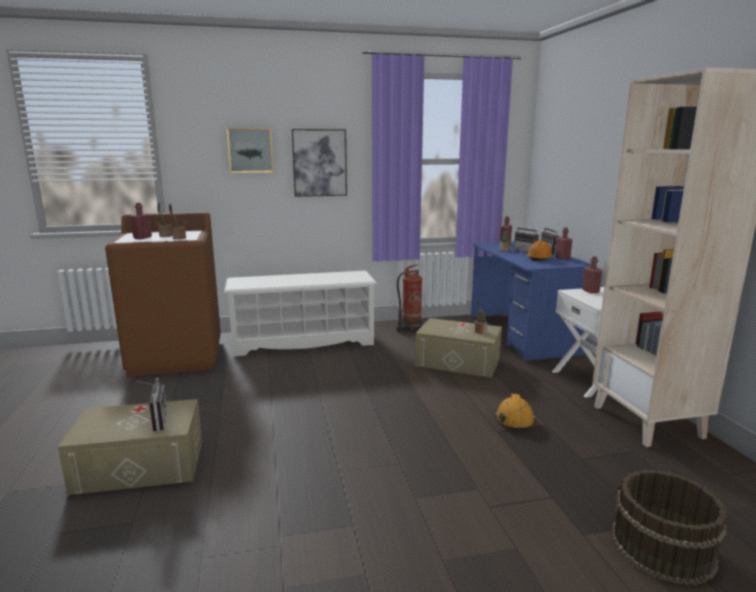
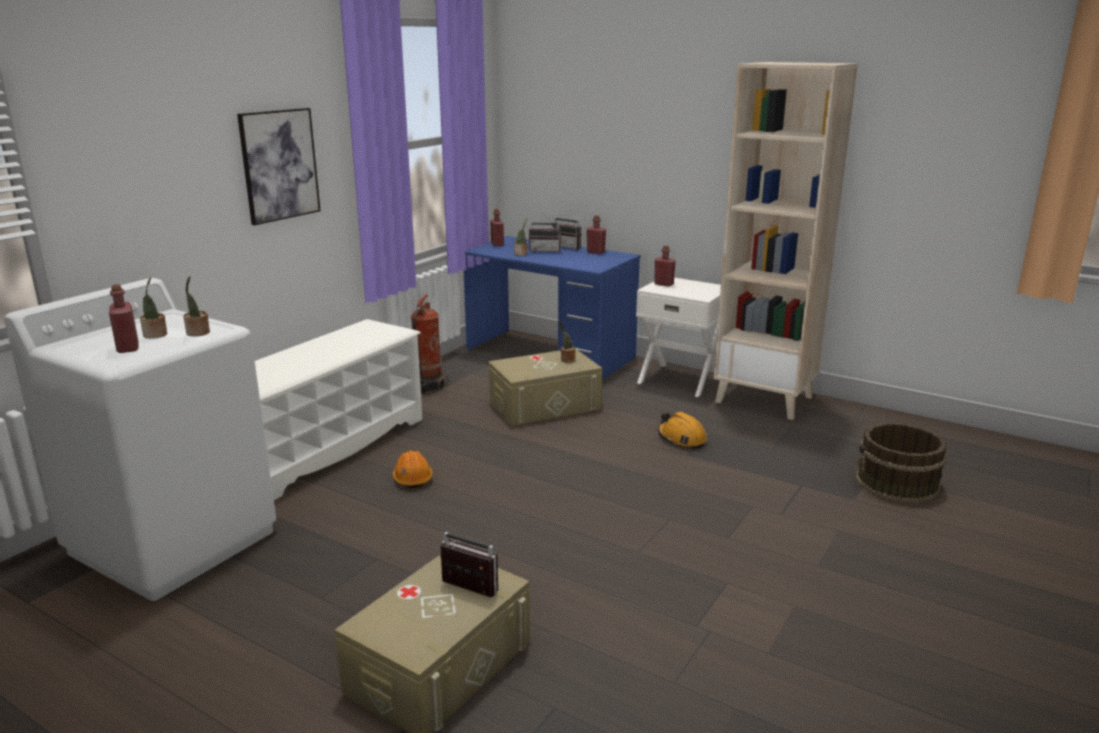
camera: 45 degrees left, 5 degrees up
brown washing machine [105,212,221,377] -> white washing machine [4,278,276,601]
picture [227,128,274,173] -> none
orange hard hat [527,240,553,261] -> orange hard hat moved to [393,450,433,488]

